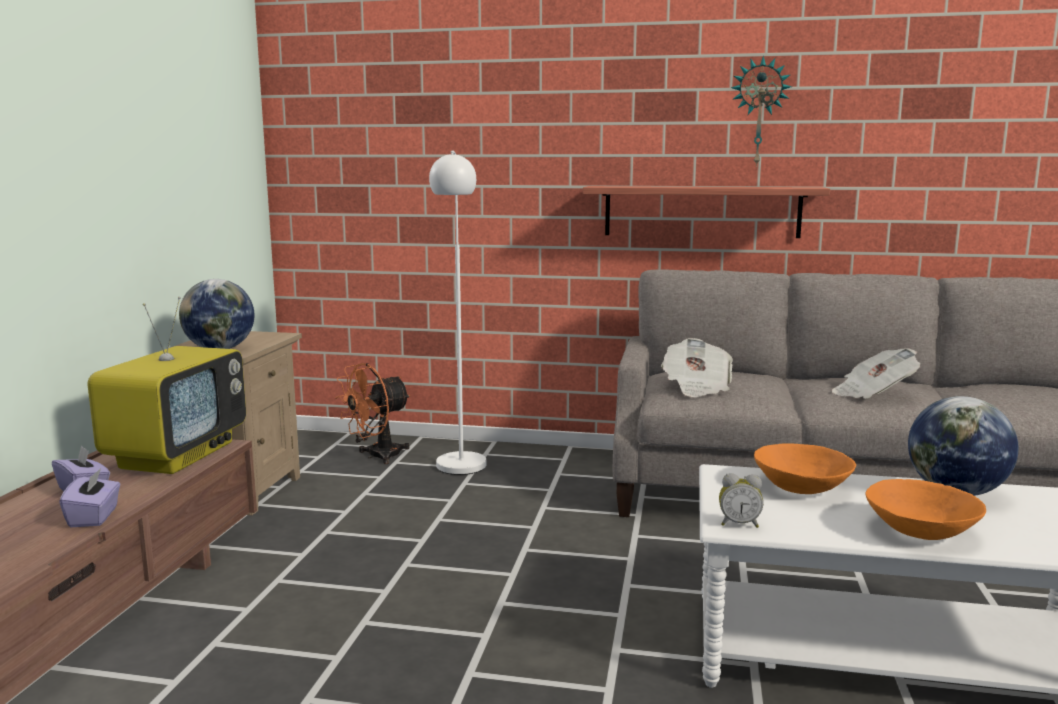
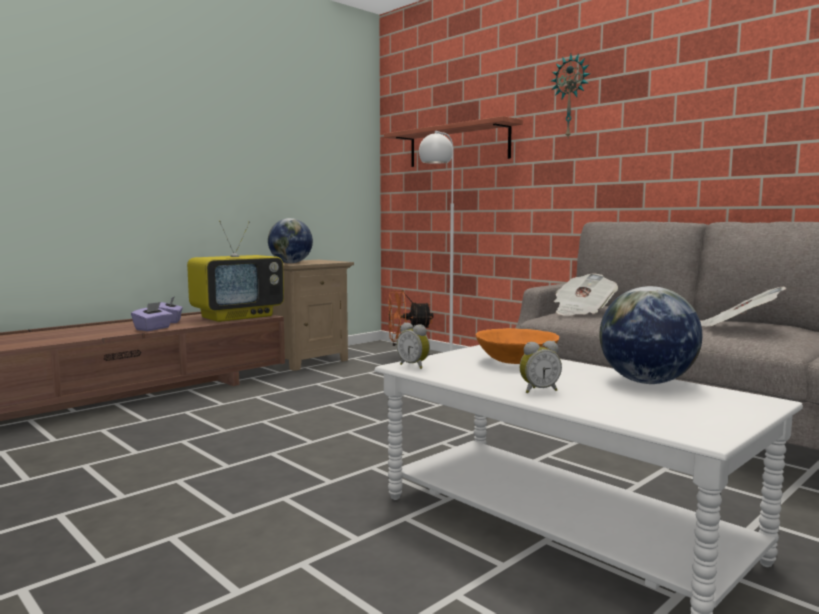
camera: 35 degrees right, 5 degrees down
shelf [583,186,830,238] -> shelf moved to [384,116,523,167]
wall clock [731,55,792,167] -> wall clock moved to [551,53,590,137]
orange bowl [865,479,986,540] -> alarm clock [520,341,562,393]

